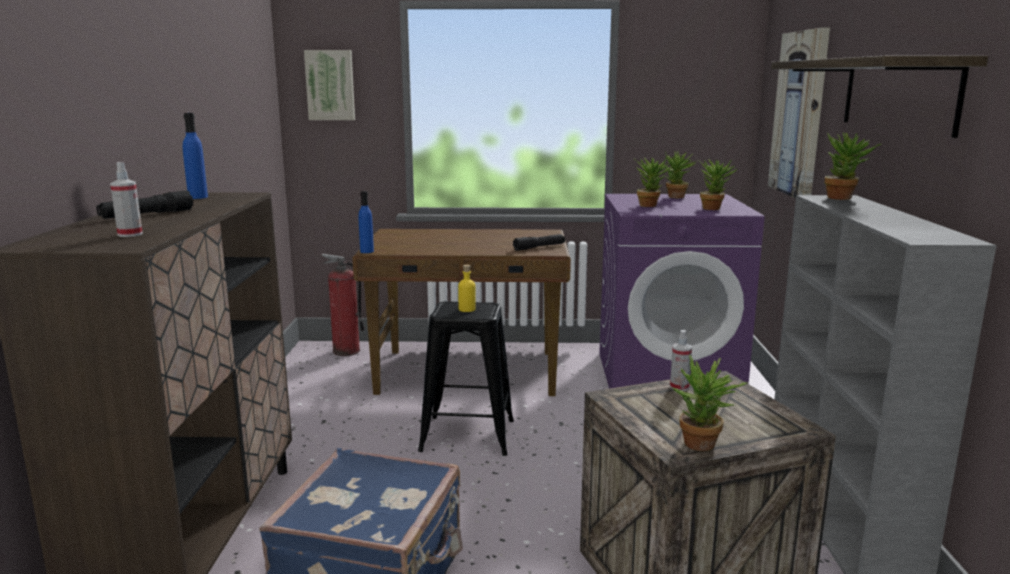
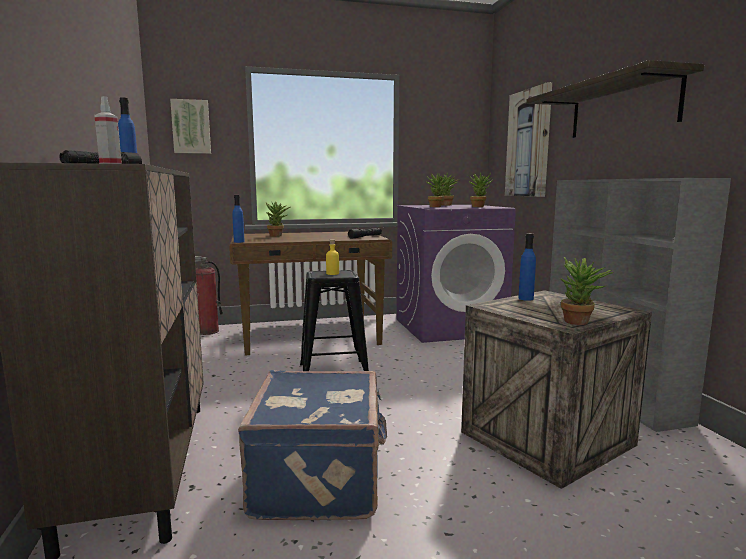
camera: 15 degrees left, 5 degrees down
spray bottle [670,330,692,391] -> blue bottle [518,233,536,301]
potted plant [825,132,881,200] -> potted plant moved to [266,201,291,237]

